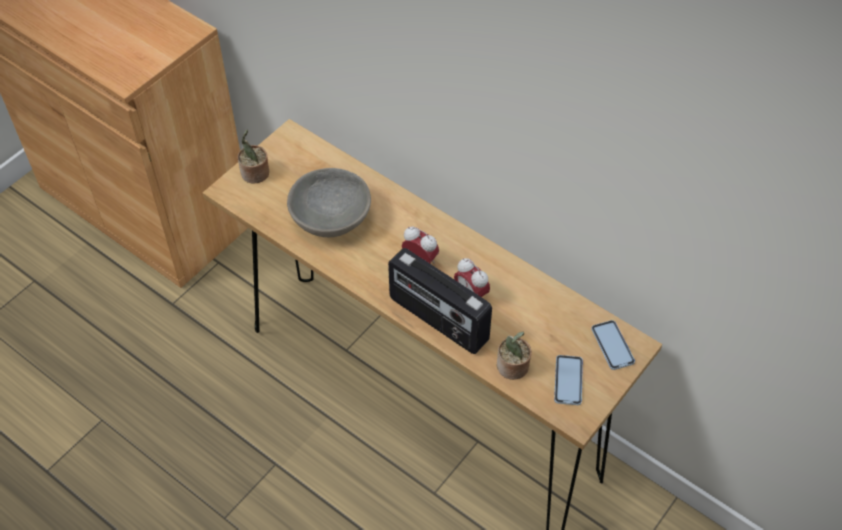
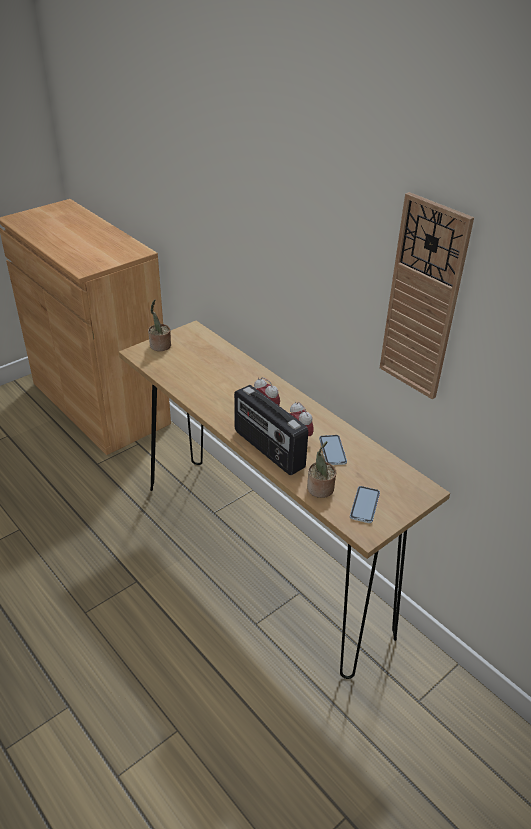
camera: 10 degrees right, 15 degrees down
grey bowl [287,168,371,237] -> none
phone [591,320,635,370] -> phone moved to [319,435,347,465]
none -> wall clock [380,192,474,399]

